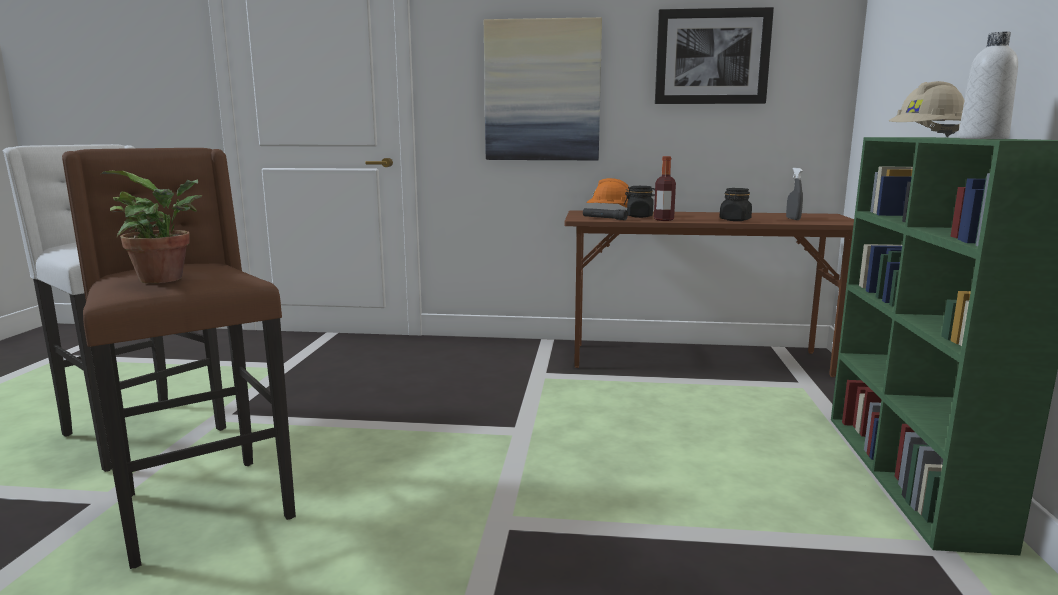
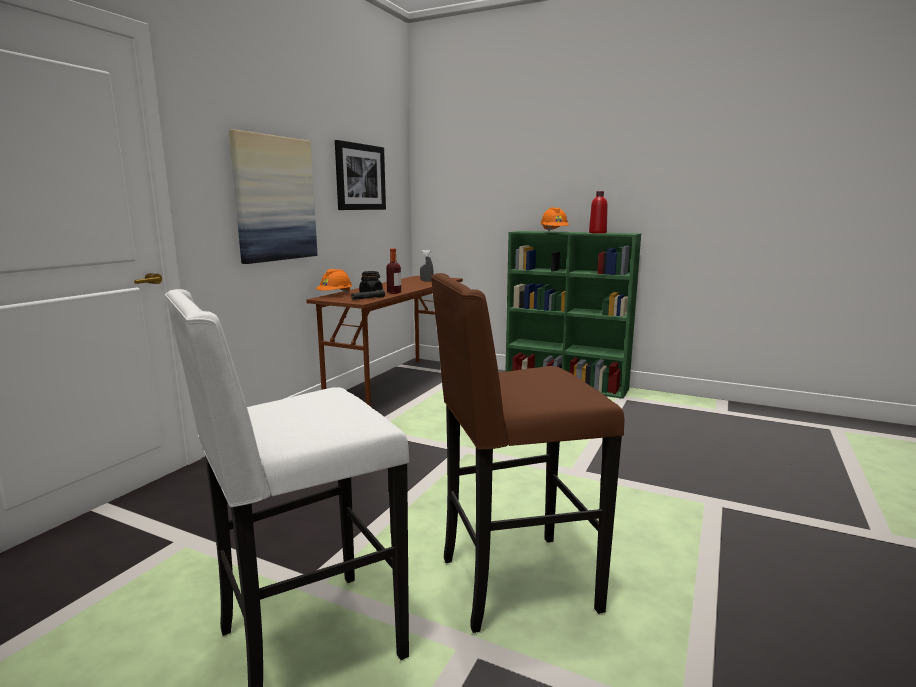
camera: 70 degrees left, 0 degrees up
potted plant [101,171,202,283] -> none
black jar [719,188,752,221] -> none
beige hard hat [889,81,965,137] -> orange hard hat [540,207,569,231]
white bottle [958,32,1018,139] -> red bottle [589,191,608,234]

